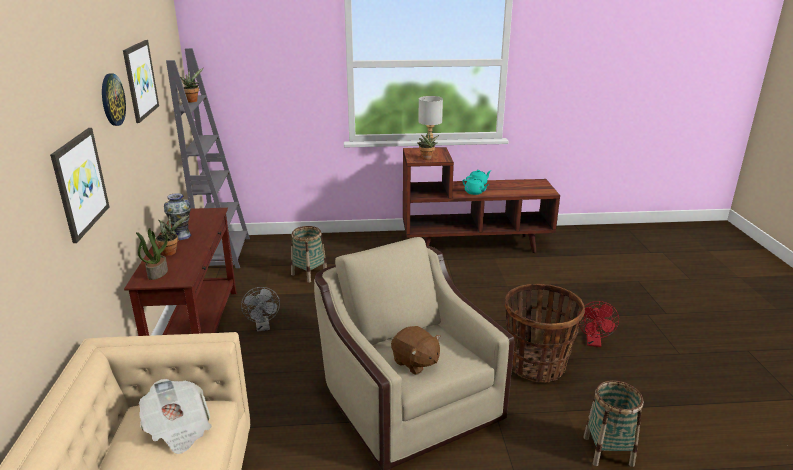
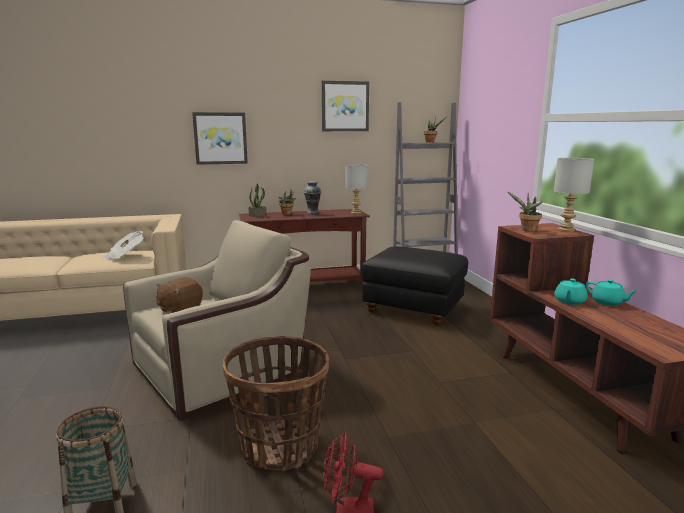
camera: 80 degrees right, 10 degrees down
wall clock [102,74,126,126] -> none
grey fan [241,287,280,332] -> none
basket [291,226,327,283] -> black ottoman [362,246,468,325]
none -> grey table lamp [346,164,368,214]

